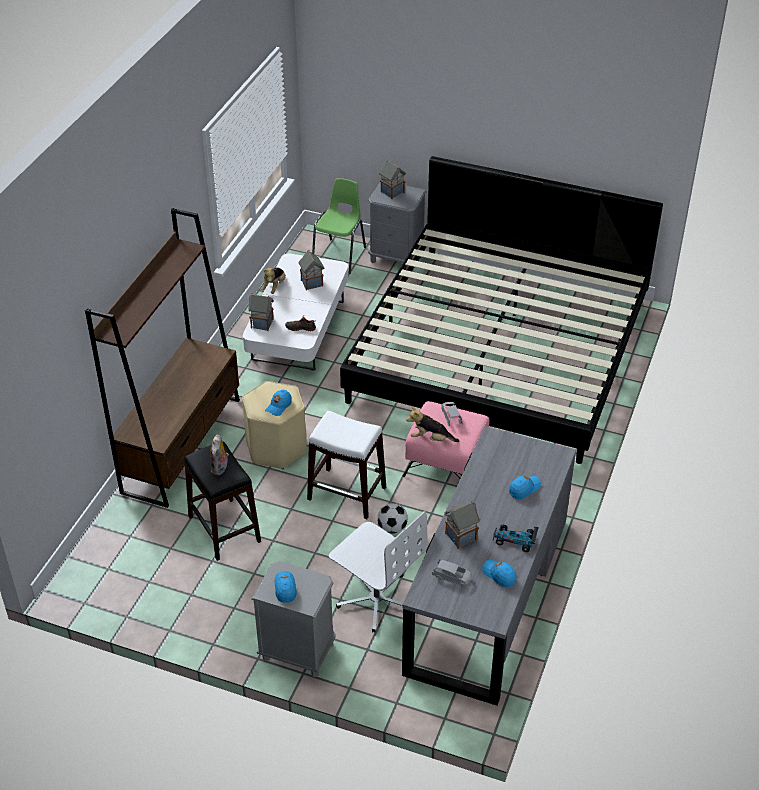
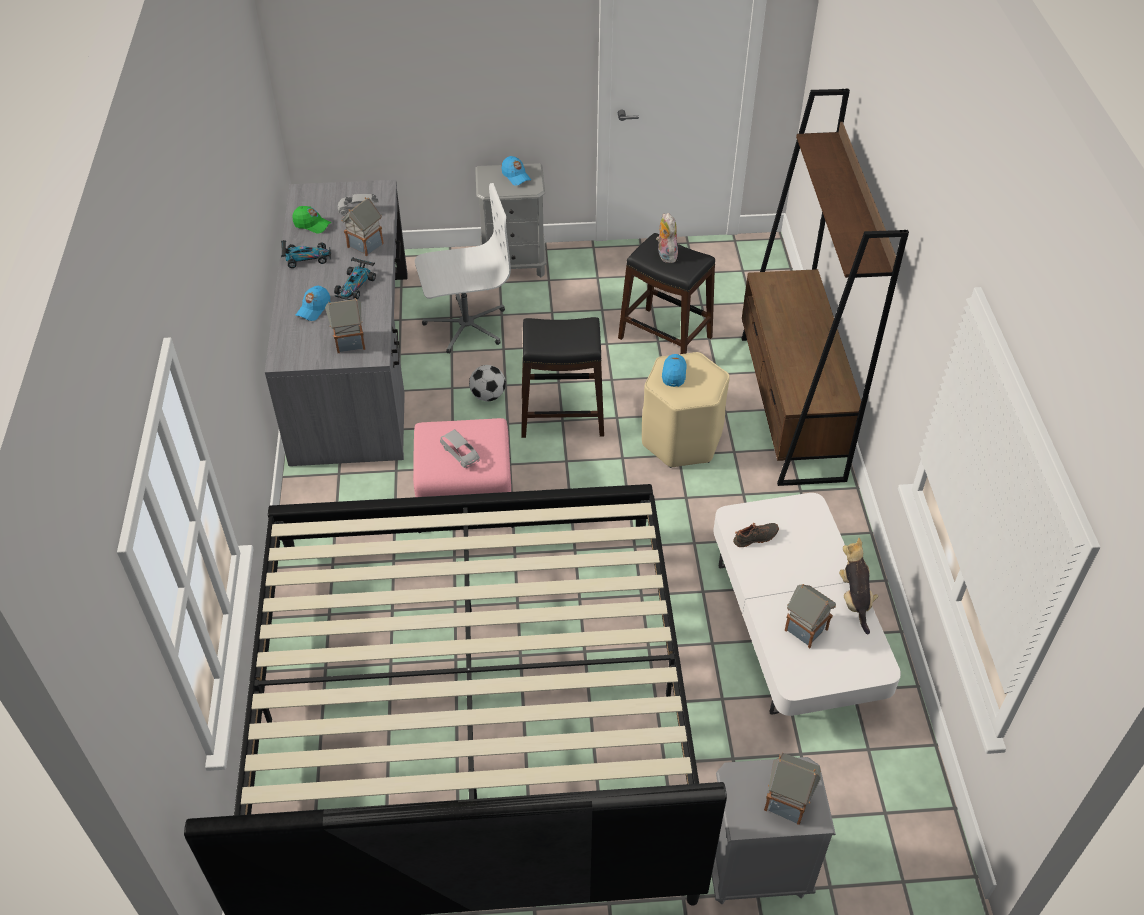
camera: 155 degrees right, 5 degrees up
toy house [249,293,274,331] -> toy house moved to [325,298,365,353]
white stool [307,411,386,519] -> black stool [521,317,604,438]
green chair [312,178,366,274] -> none
white office chair [329,511,428,632] -> white office chair turned 150 degrees clockwise [415,183,511,354]
plush toy [406,406,460,442] -> none
blue cap [482,560,517,588] -> green cap [293,206,331,234]
none -> toy car [334,257,376,300]

